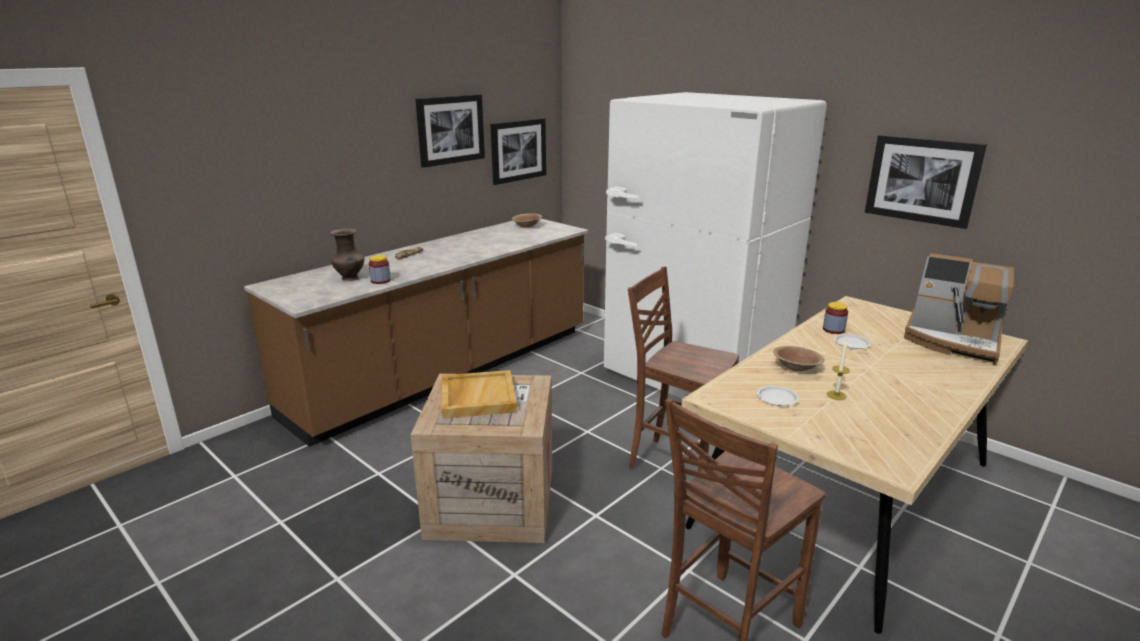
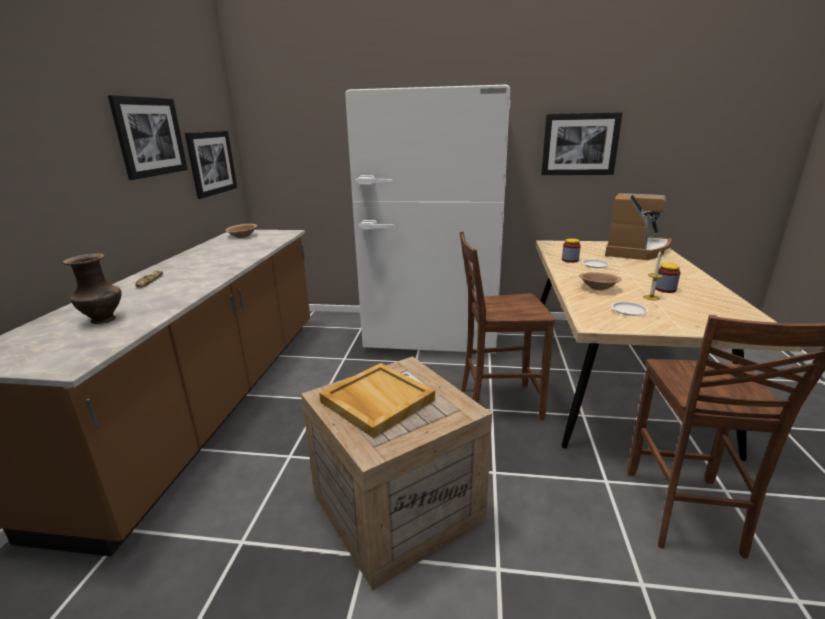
camera: 35 degrees left, 0 degrees up
jar [369,255,391,284] -> jar moved to [655,263,681,293]
coffee machine [904,253,1015,366] -> coffee machine turned 60 degrees counterclockwise [605,193,671,260]

